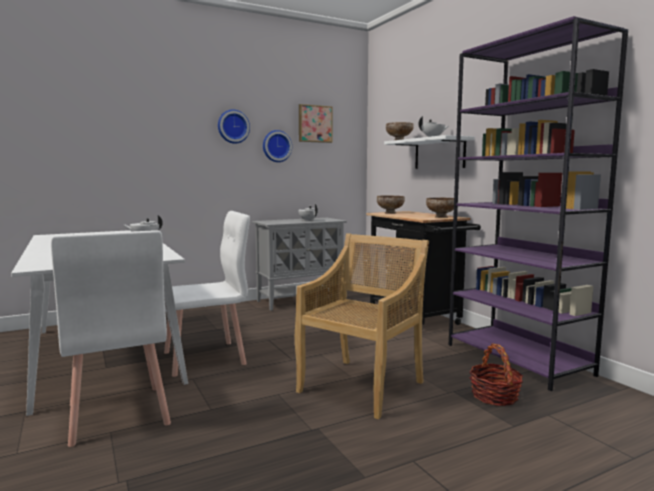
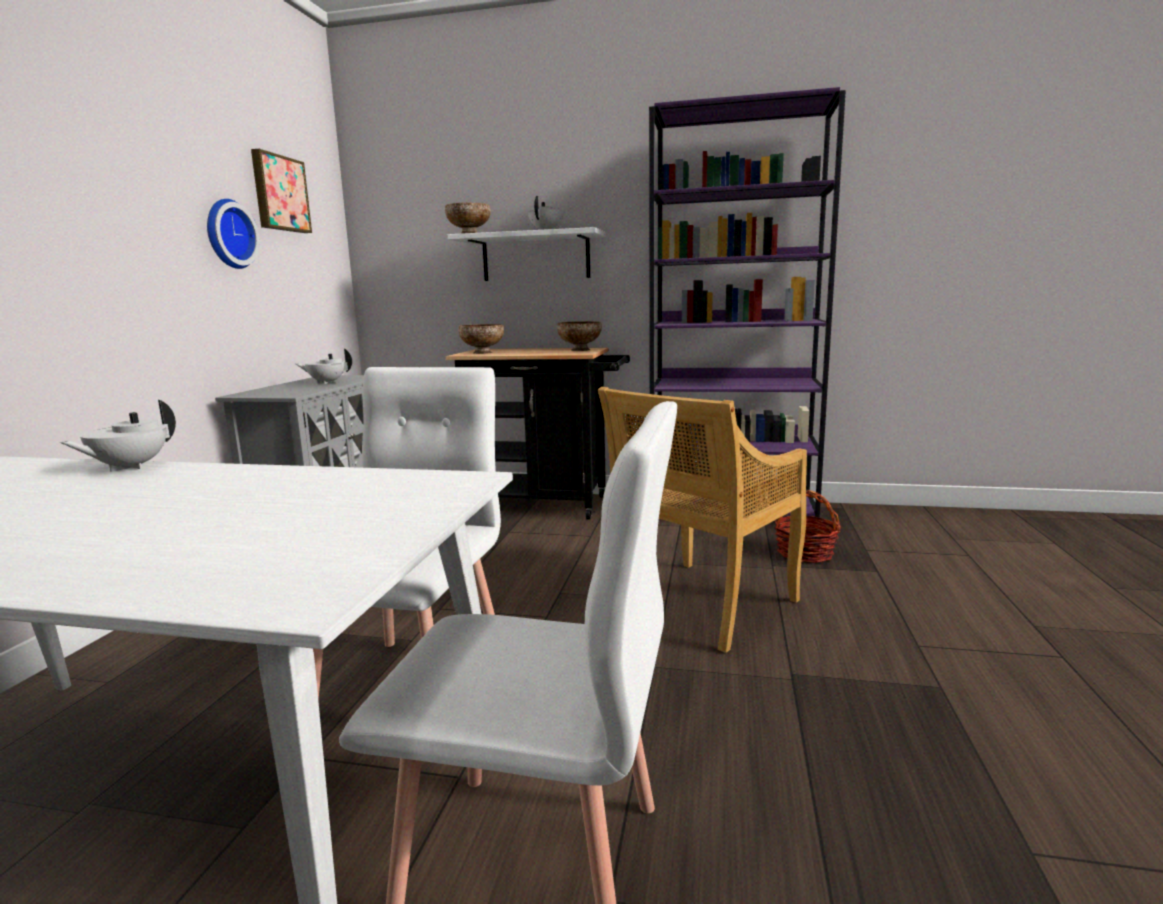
camera: 50 degrees left, 5 degrees up
wall clock [218,110,250,144] -> none
beige chair [295,233,429,419] -> beige chair turned 120 degrees counterclockwise [598,387,807,653]

